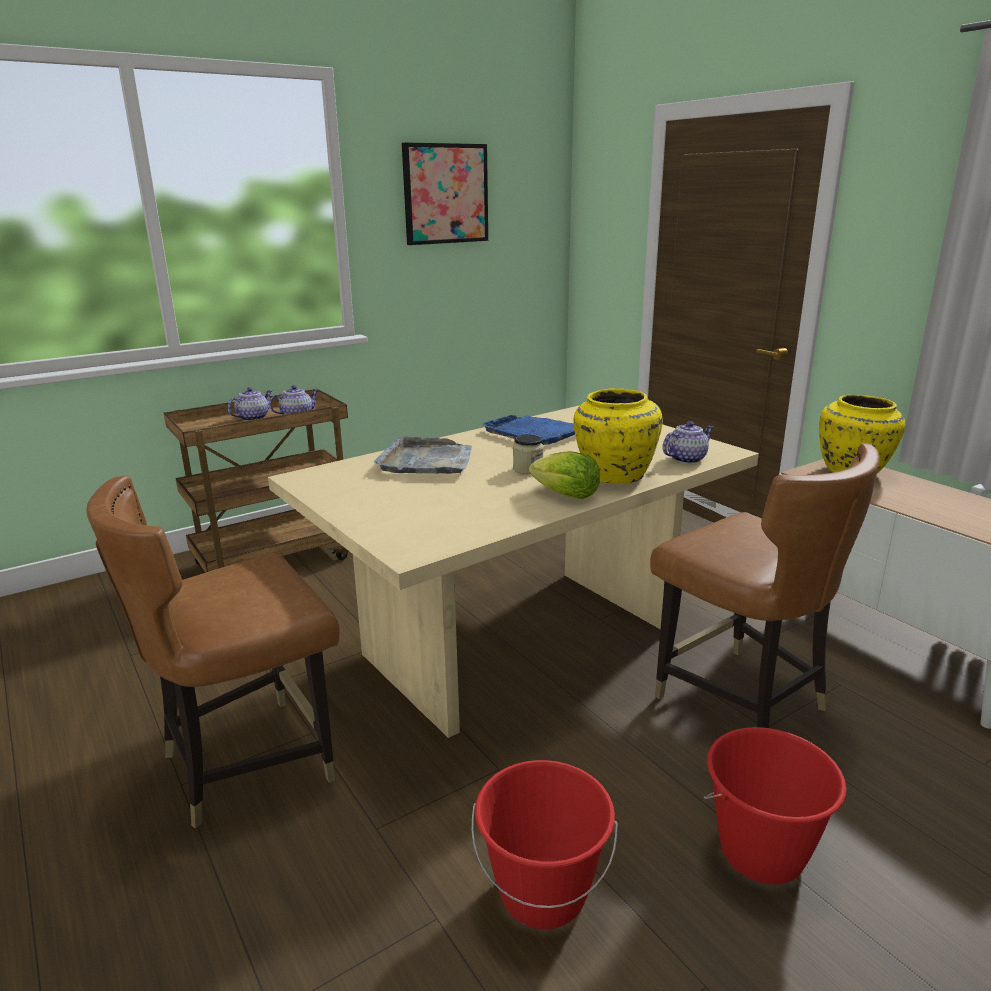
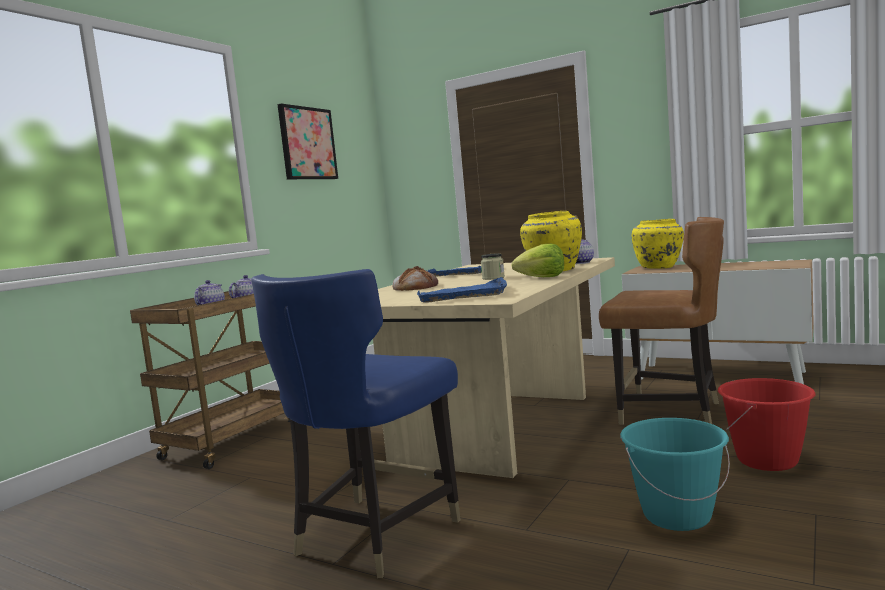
camera: 25 degrees left, 15 degrees down
brown chair [86,475,340,829] -> blue chair [251,269,461,578]
grey tray [374,436,472,474] -> bread [392,266,438,291]
red bucket [471,760,618,929] -> turquoise bucket [620,418,730,531]
none -> blue tray [417,277,507,303]

